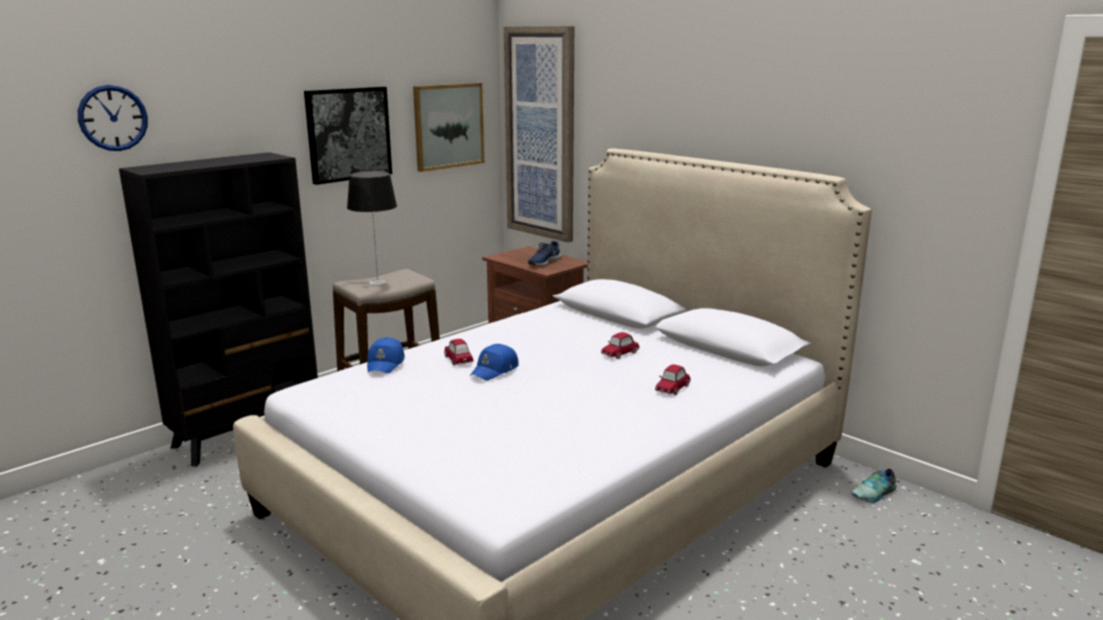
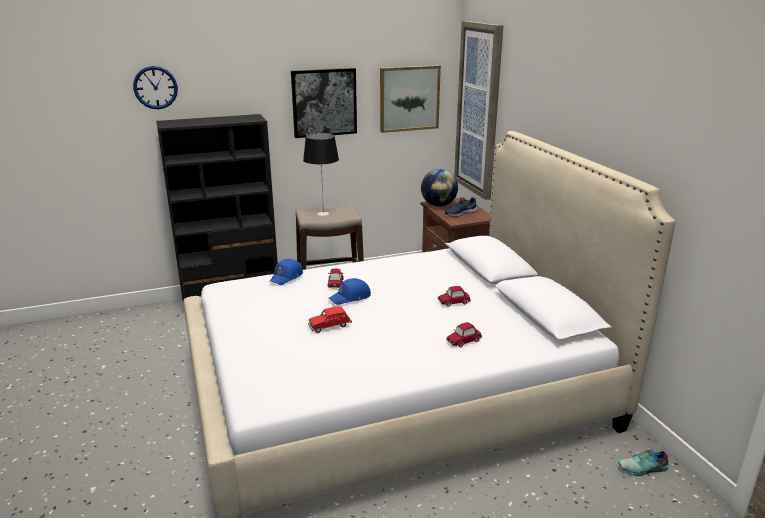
camera: 25 degrees right, 5 degrees up
none -> red toy car [308,306,352,333]
none -> globe [421,169,458,206]

